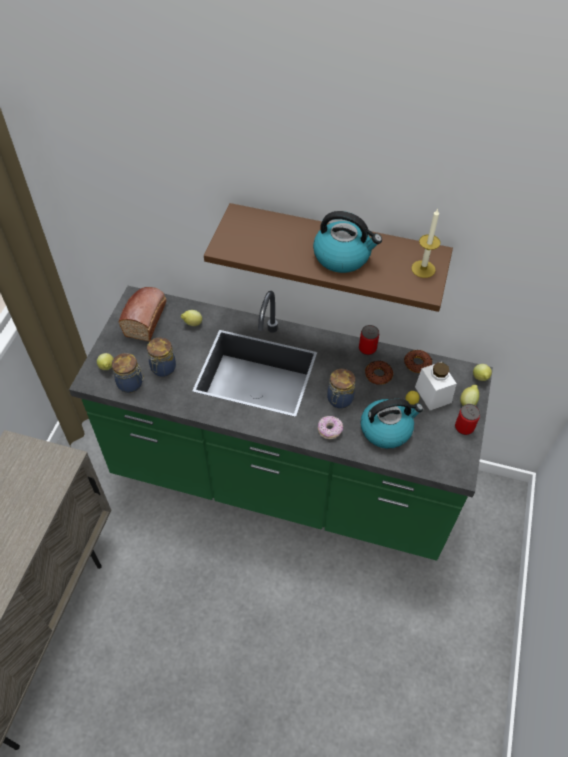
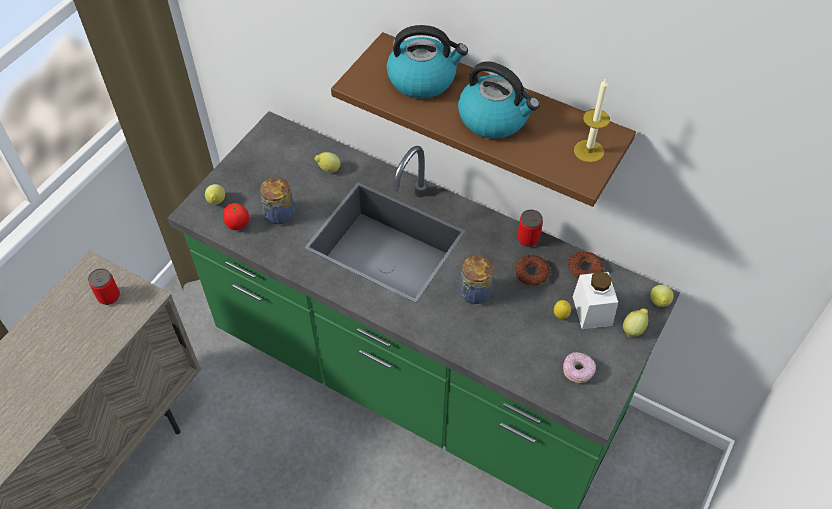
camera: 15 degrees right, 0 degrees up
jar [112,353,144,393] -> tomato [223,203,249,230]
bread [118,287,166,341] -> none
donut [318,416,343,439] -> donut moved to [563,352,596,383]
kettle [360,398,423,449] -> kettle moved to [387,25,468,99]
can [455,404,480,435] -> can moved to [88,268,120,305]

